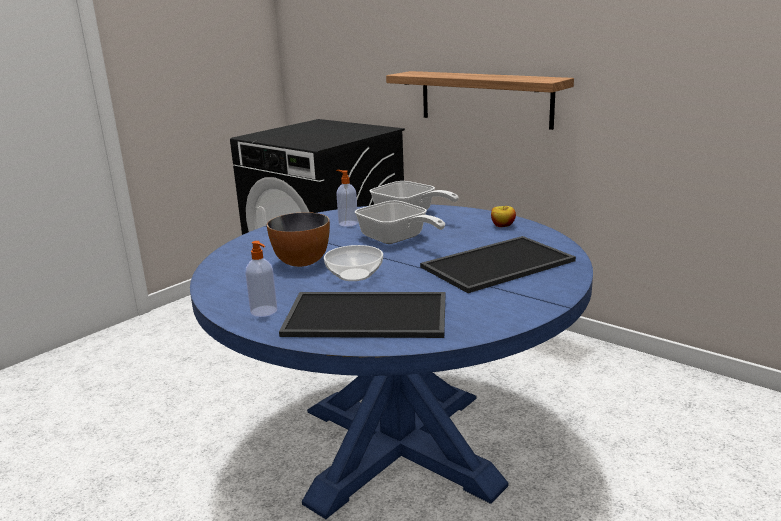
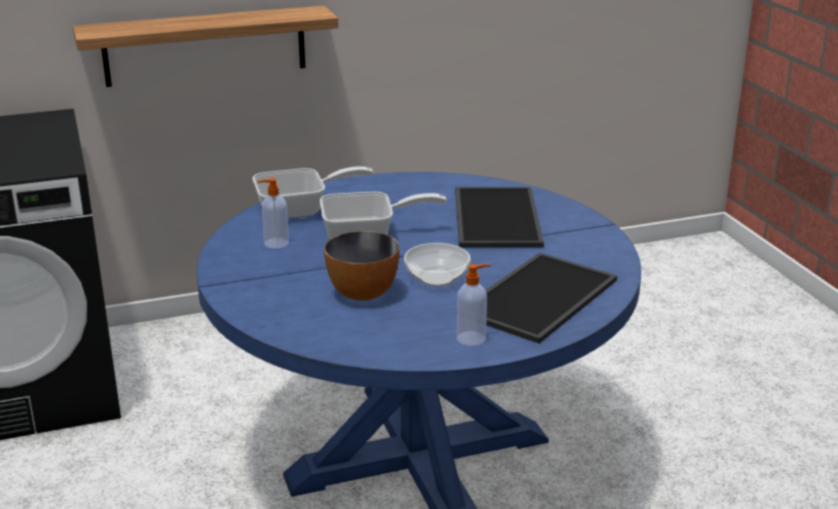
camera: 60 degrees left, 5 degrees up
apple [491,206,516,227] -> none

